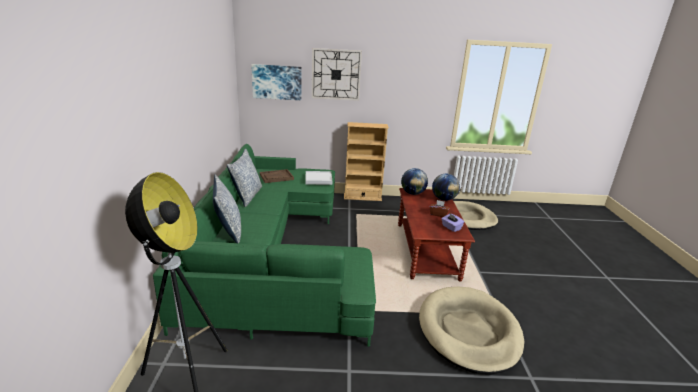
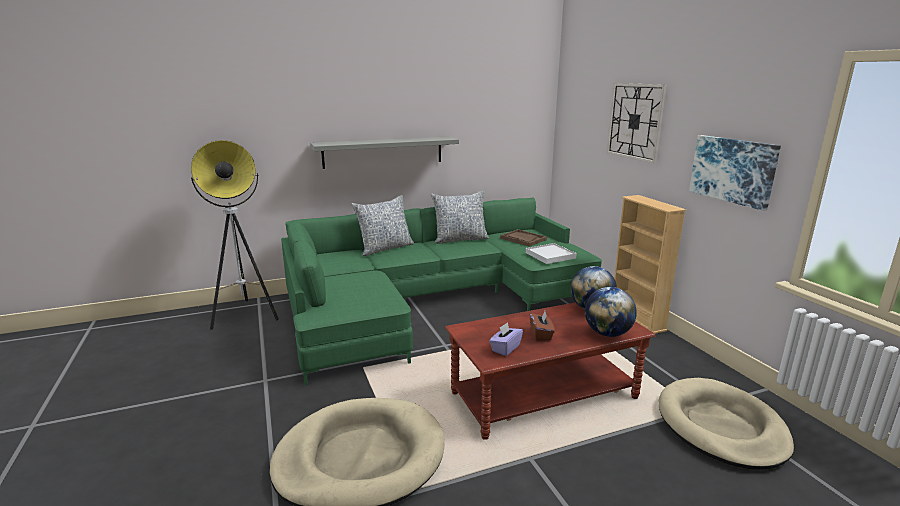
camera: 70 degrees right, 5 degrees down
picture [251,64,302,100] -> picture moved to [689,135,781,211]
none -> grey shelf [310,137,459,169]

